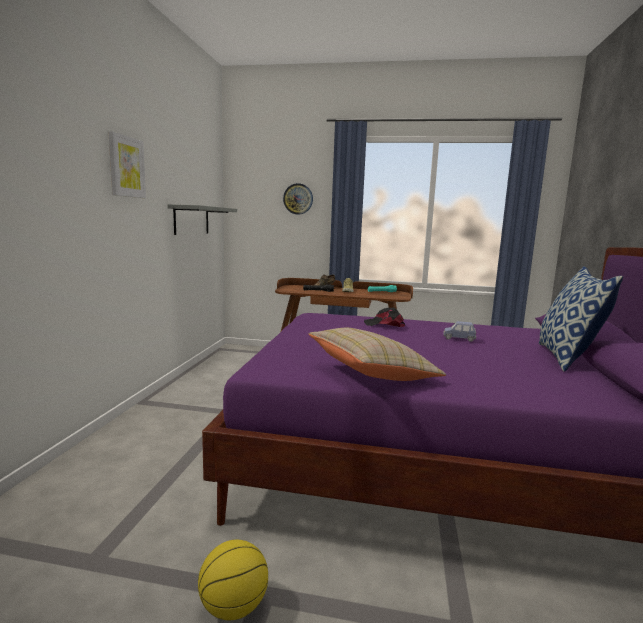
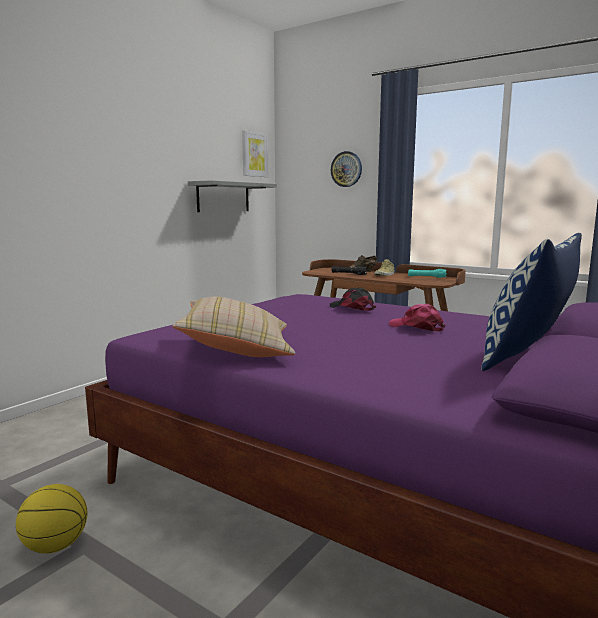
camera: 25 degrees right, 0 degrees up
picture [108,131,146,198] -> picture moved to [242,130,269,177]
blue toy car [443,321,476,342] -> pink cap [389,304,446,332]

